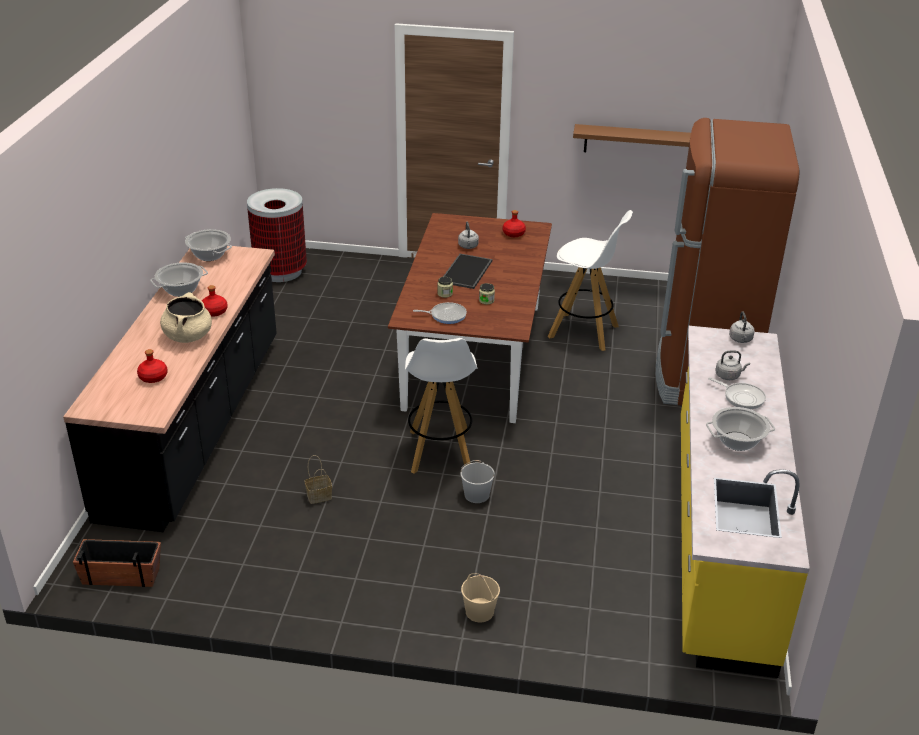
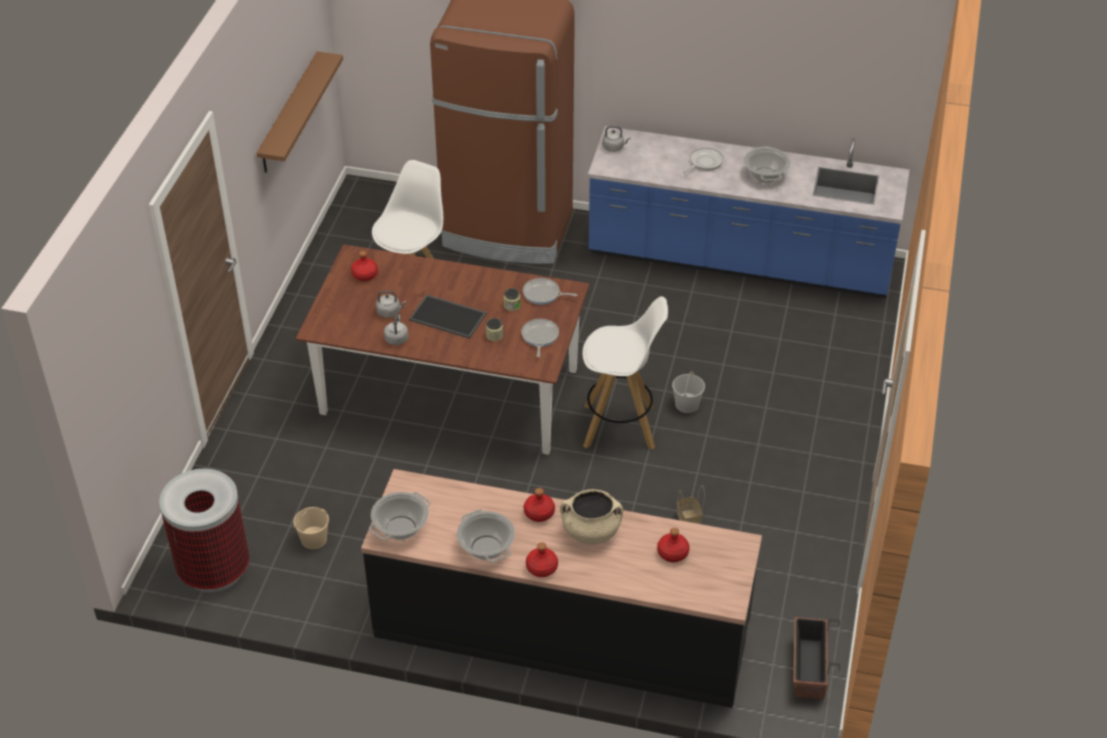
camera: 85 degrees left, 10 degrees up
beige bucket [461,573,500,622] -> beige bucket moved to [293,507,329,549]
yellow counter [681,326,810,678] -> blue counter [588,126,910,298]
grey kettle [715,351,750,380] -> grey kettle moved to [384,314,409,345]
none -> frying pan [523,278,578,305]
none -> red bottle [526,542,558,577]

